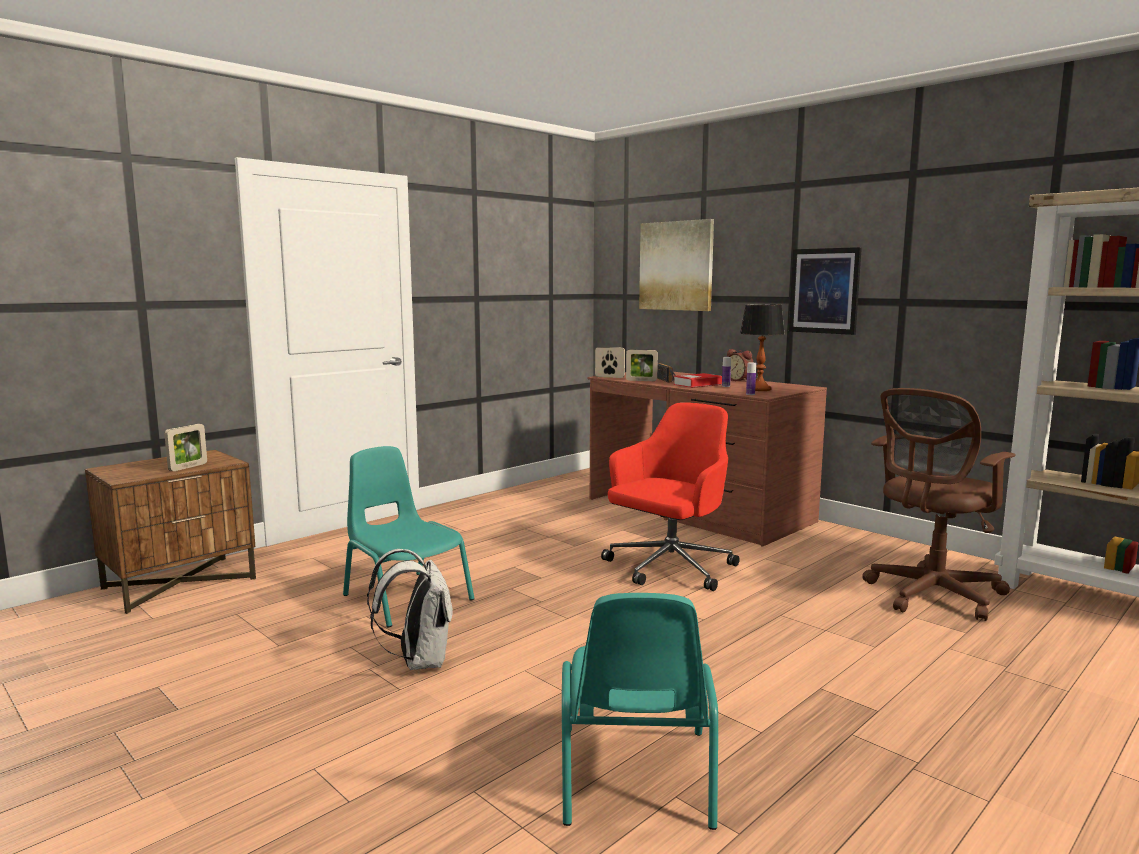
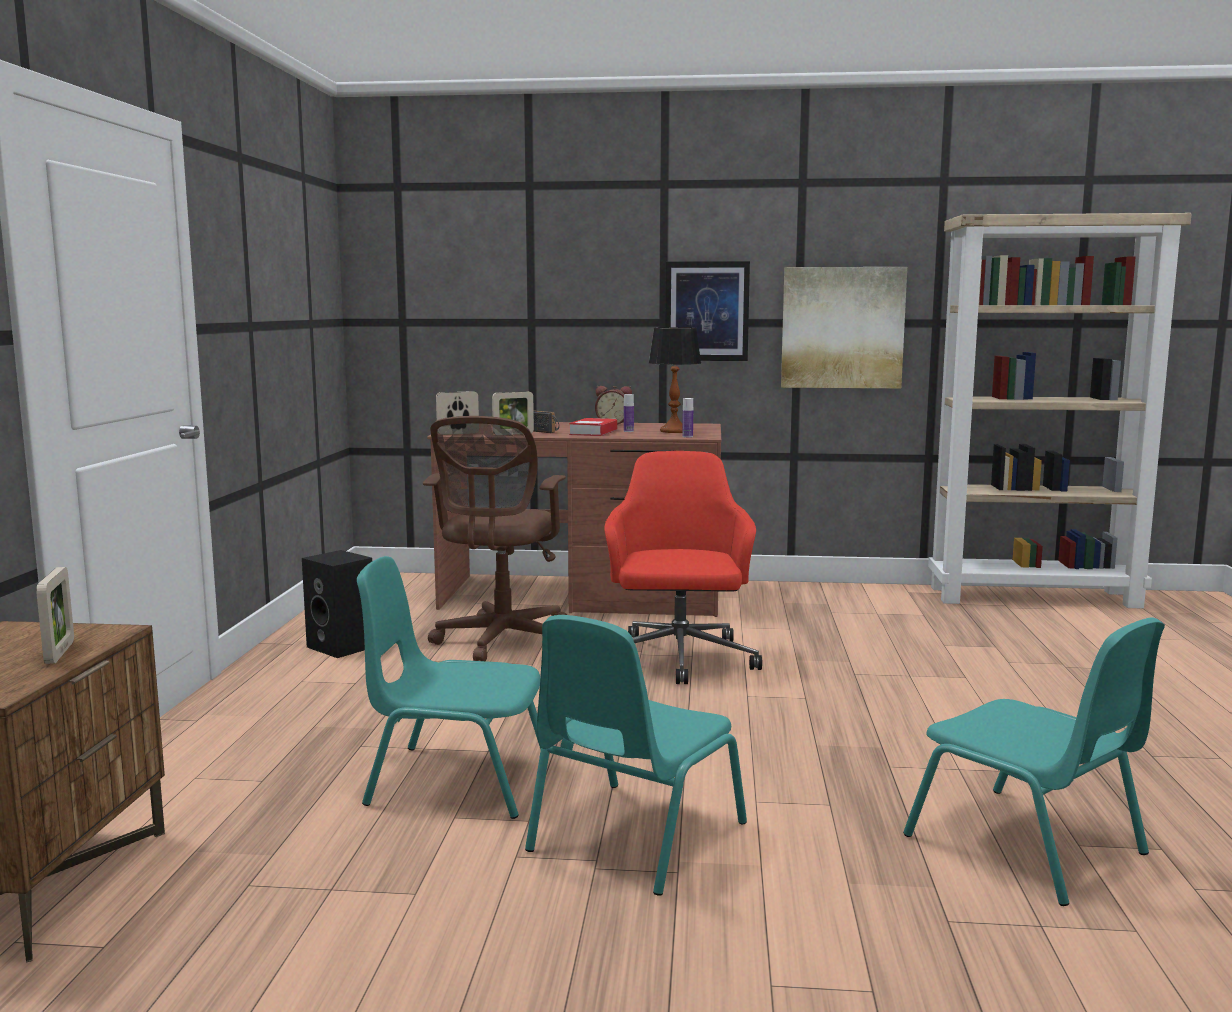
camera: 40 degrees left, 0 degrees up
white backpack [367,549,453,670] -> turquoise chair [525,615,747,896]
picture [639,219,714,311] -> picture moved to [781,267,907,388]
brown office chair [862,388,1016,621] -> brown office chair moved to [423,416,567,661]
none -> black speaker [302,550,372,658]

